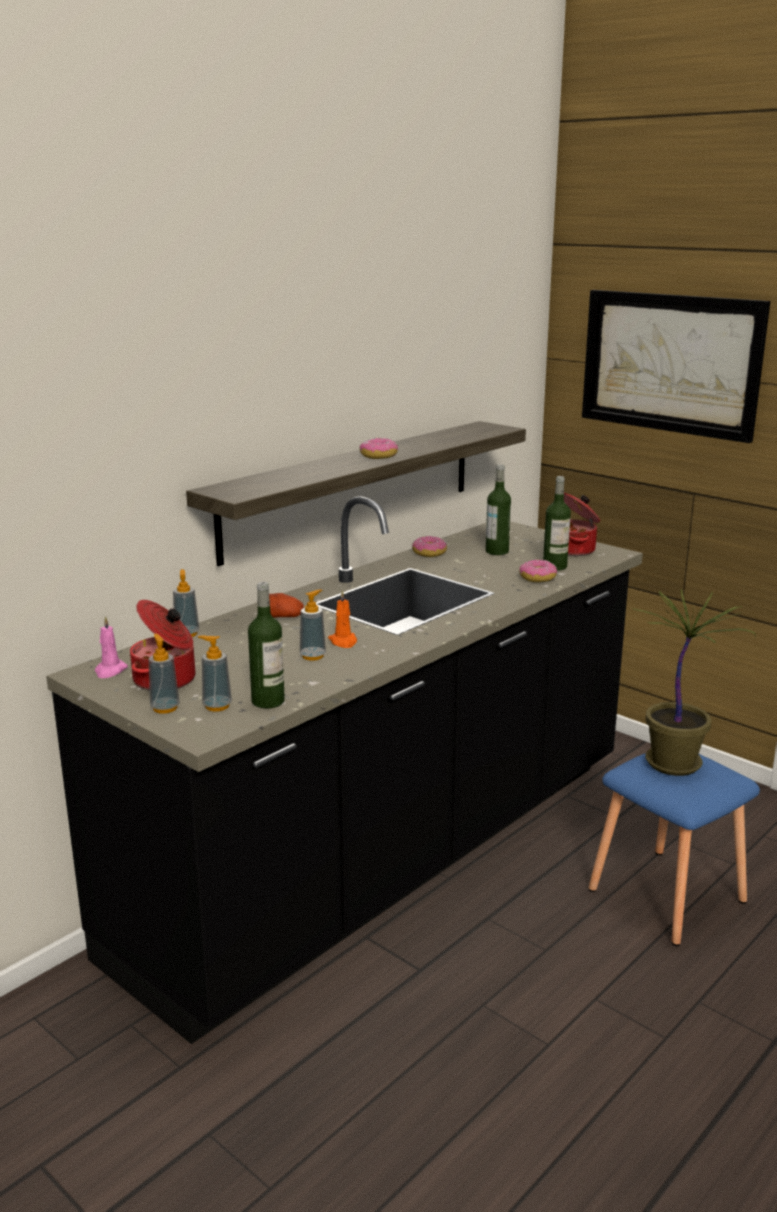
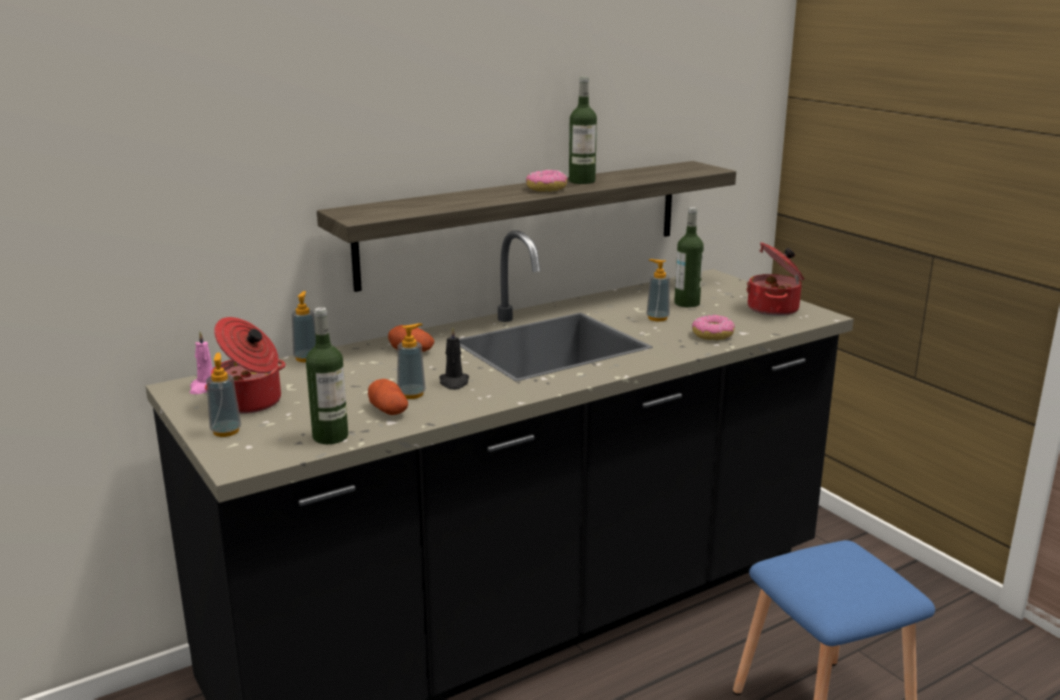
camera: 15 degrees right, 0 degrees up
soap dispenser [198,635,232,712] -> soap dispenser moved to [646,259,670,322]
orange candle [328,590,357,648] -> black candle [440,326,469,390]
donut [412,536,447,557] -> none
bottle [543,476,571,571] -> bottle moved to [569,77,597,184]
picture [582,290,770,443] -> none
potted plant [632,589,756,776] -> none
none -> potato [368,379,408,415]

